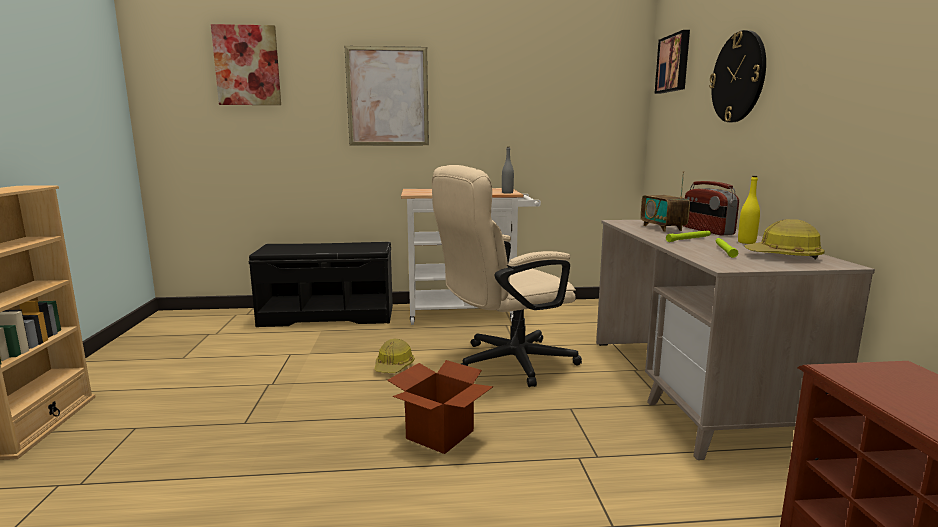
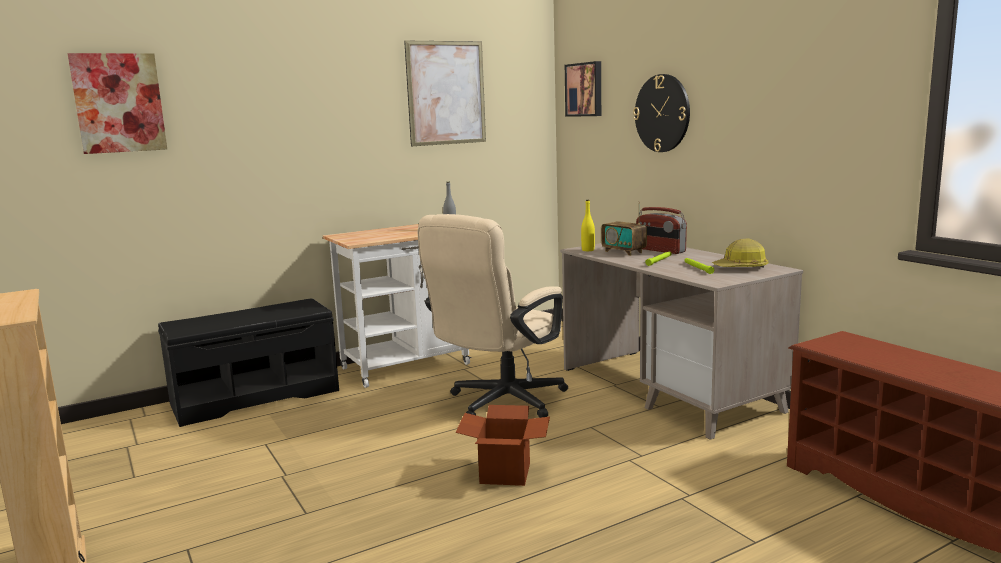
camera: 25 degrees left, 0 degrees up
picture [345,46,429,145] -> picture moved to [404,41,486,146]
hard hat [374,339,415,373] -> none
yellow bottle [738,176,760,244] -> yellow bottle moved to [581,200,595,251]

